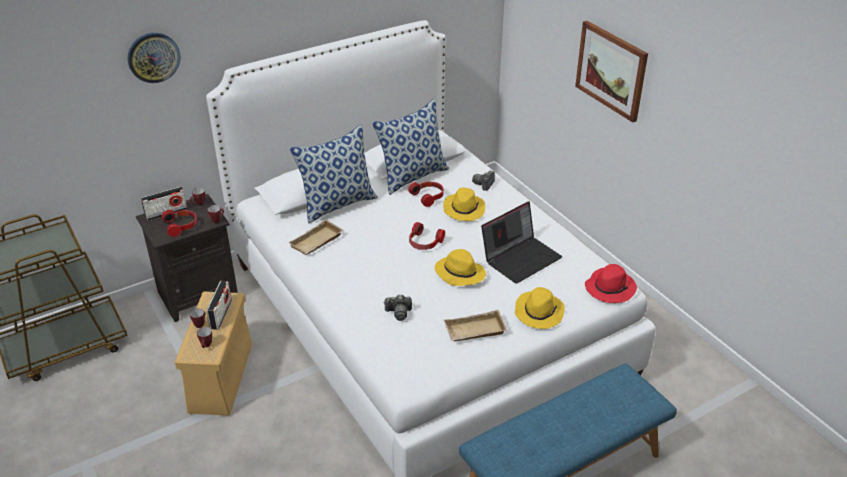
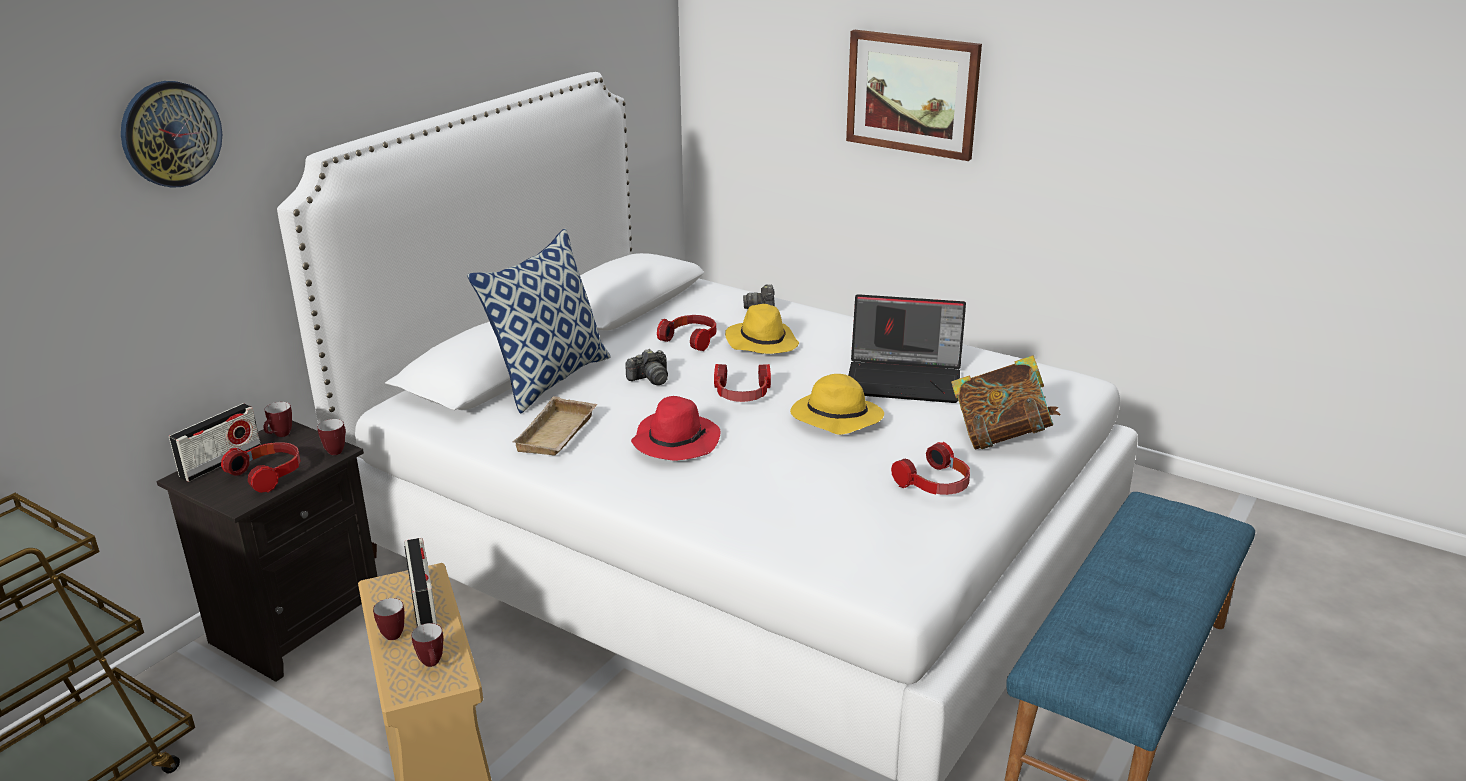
camera: 25 degrees left, 10 degrees down
pillow [372,99,449,195] -> none
camera [384,294,412,321] -> camera moved to [625,349,668,385]
beige tray [444,310,507,341] -> headphones [891,442,970,495]
laptop [481,202,562,284] -> laptop turned 75 degrees clockwise [848,294,966,403]
yellow hat [515,287,565,329] -> book [951,355,1061,450]
red hat [585,264,637,303] -> red hat moved to [631,396,721,461]

